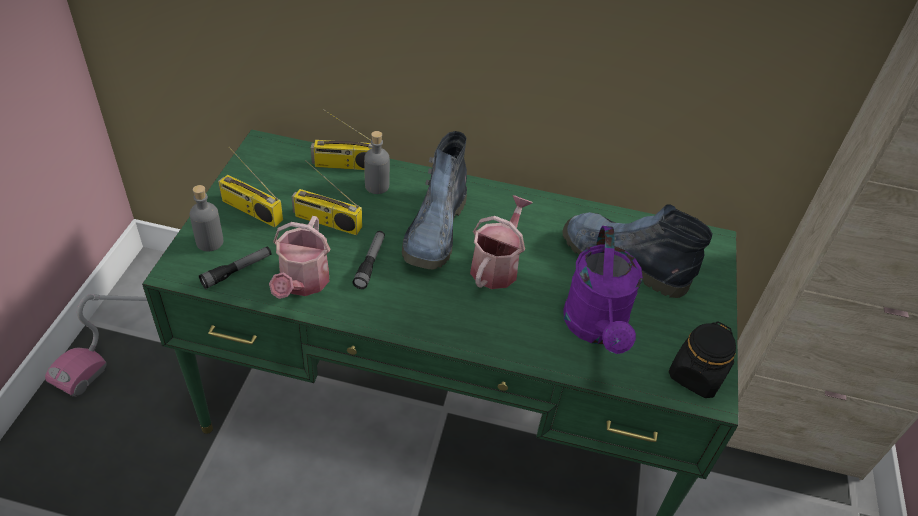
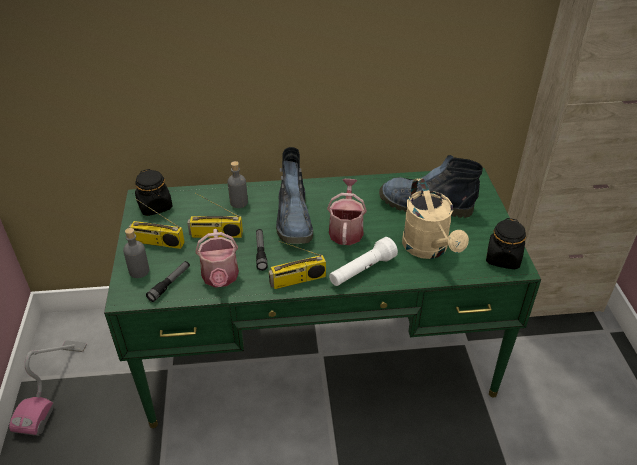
camera: 15 degrees left, 5 degrees down
radio [311,109,372,170] -> radio moved to [269,241,326,289]
purple watering can [563,226,643,354] -> beige watering can [402,178,469,259]
none -> black jar [135,169,173,216]
none -> white flashlight [329,237,398,286]

